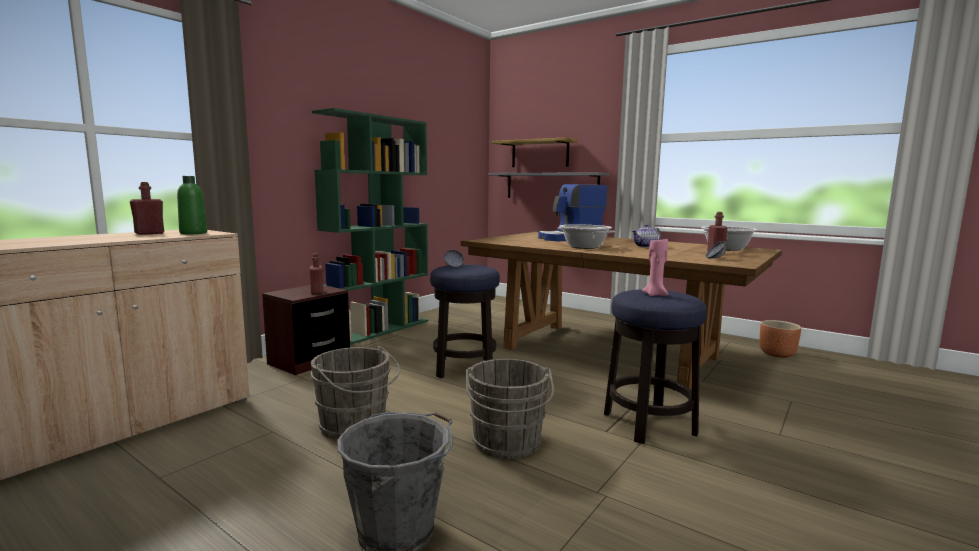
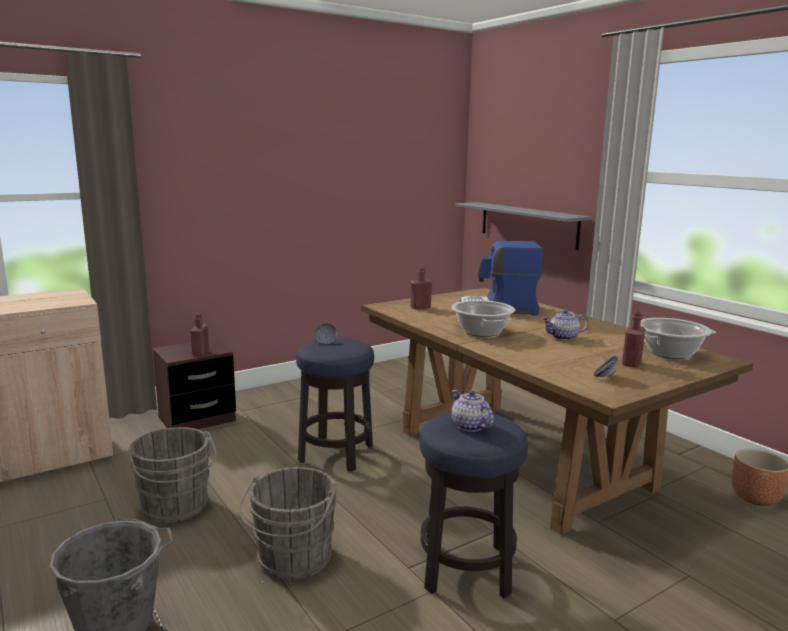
camera: 20 degrees right, 5 degrees up
red bottle [130,182,164,235] -> red bottle moved to [411,267,432,309]
green bottle [177,176,207,234] -> none
green bookcase [312,108,428,345] -> none
shelf [491,137,578,167] -> none
pink candle [642,239,668,296] -> teapot [452,390,494,432]

